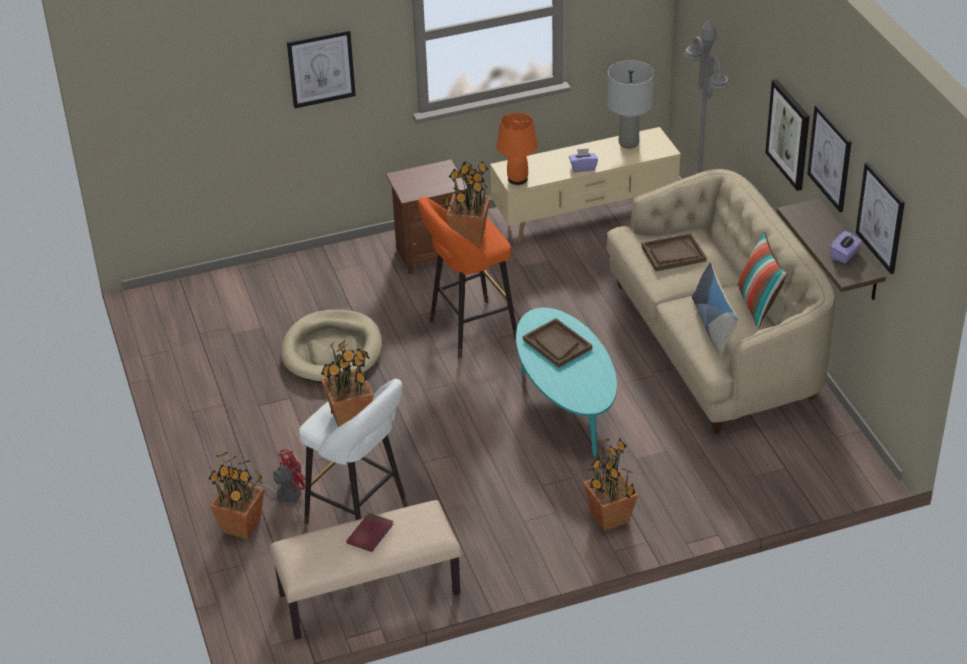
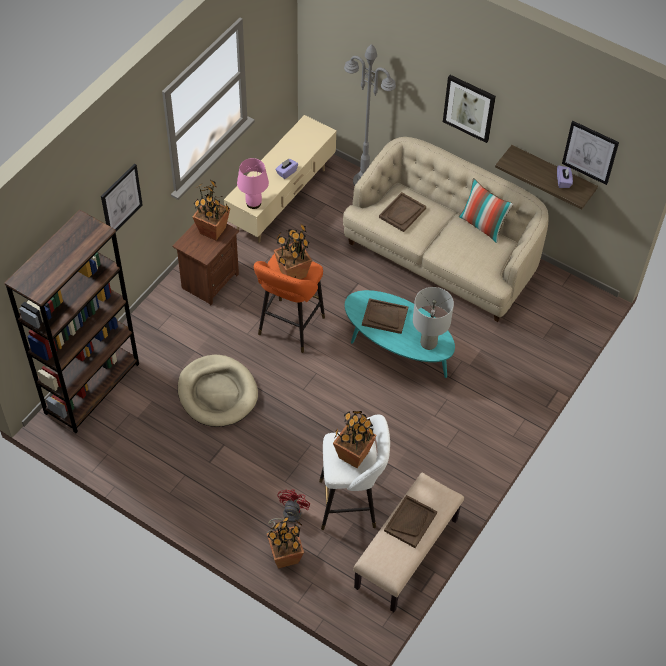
camera: 40 degrees left, 15 degrees up
red book [346,513,393,552] -> brown tray [384,495,437,548]
orange table lamp [497,113,538,185] -> pink table lamp [237,158,269,209]
potted plant [583,439,638,531] -> potted plant moved to [193,179,230,240]
grey table lamp [607,60,654,149] -> grey table lamp moved to [413,287,454,350]
pillow [692,262,738,357] -> none
picture [807,105,851,212] -> none
none -> brown bookcase [4,210,139,433]

